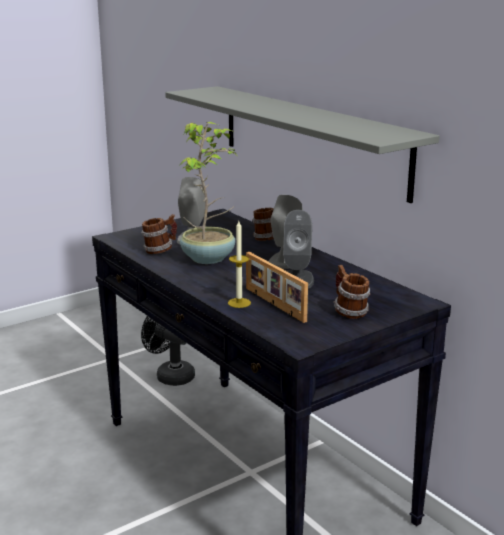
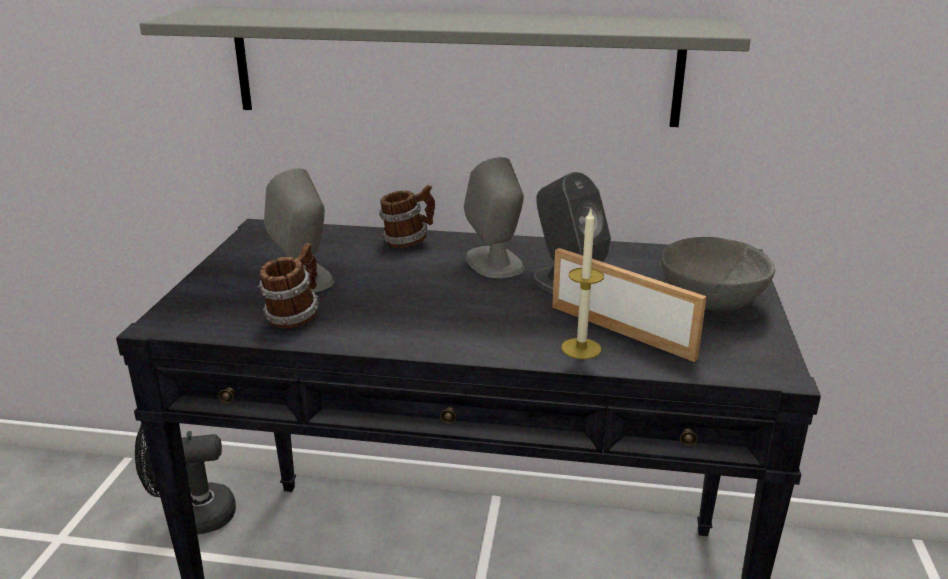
camera: 45 degrees left, 5 degrees up
potted plant [178,122,238,264] -> none
picture frame [246,252,308,323] -> picture frame turned 150 degrees counterclockwise [552,248,707,362]
mug [333,265,370,319] -> grey bowl [661,237,776,311]

